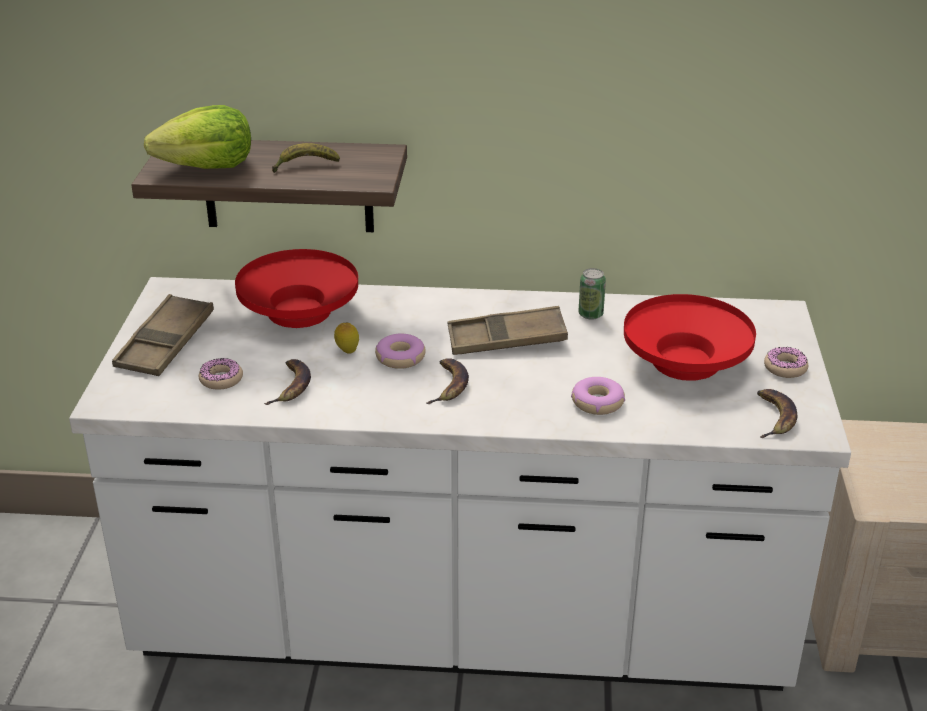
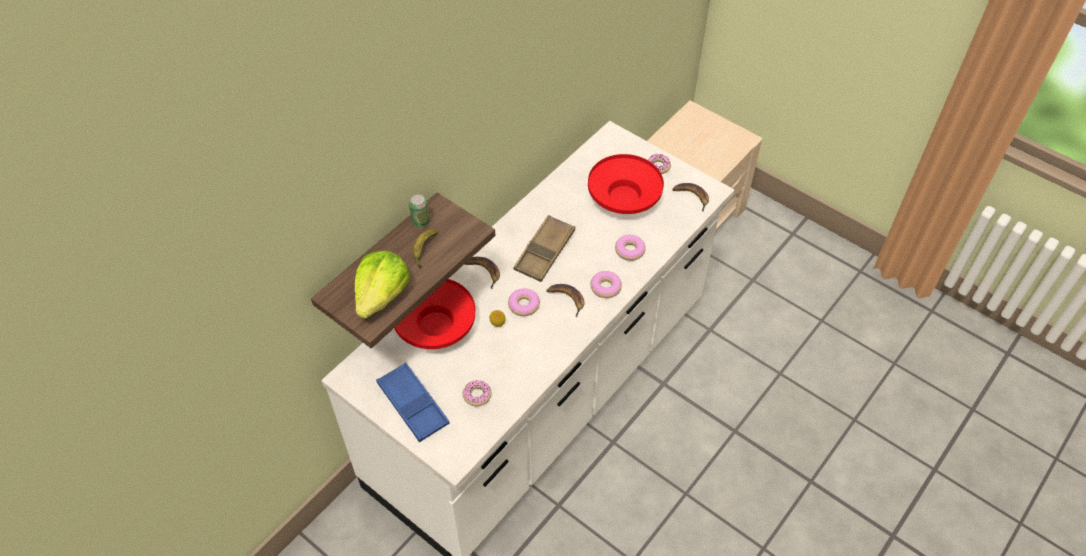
camera: 55 degrees left, 20 degrees up
brown tray [112,294,214,376] -> blue tray [376,363,449,442]
banana [264,359,311,405] -> banana moved to [465,257,500,289]
can [578,268,606,320] -> can moved to [409,194,430,228]
none -> donut [590,271,622,298]

